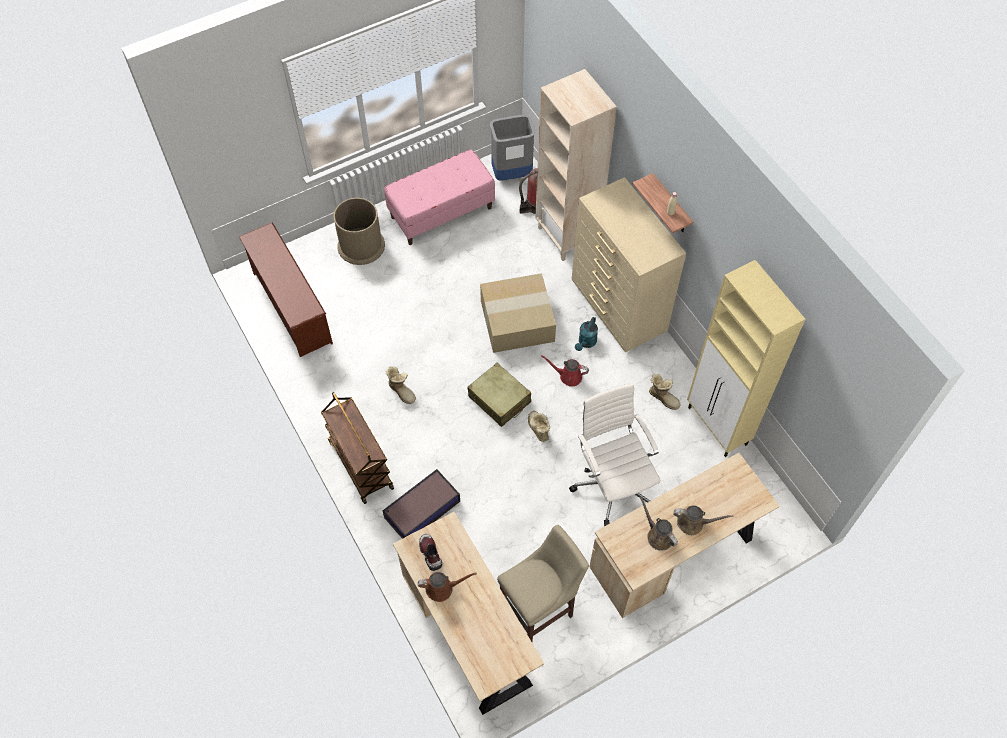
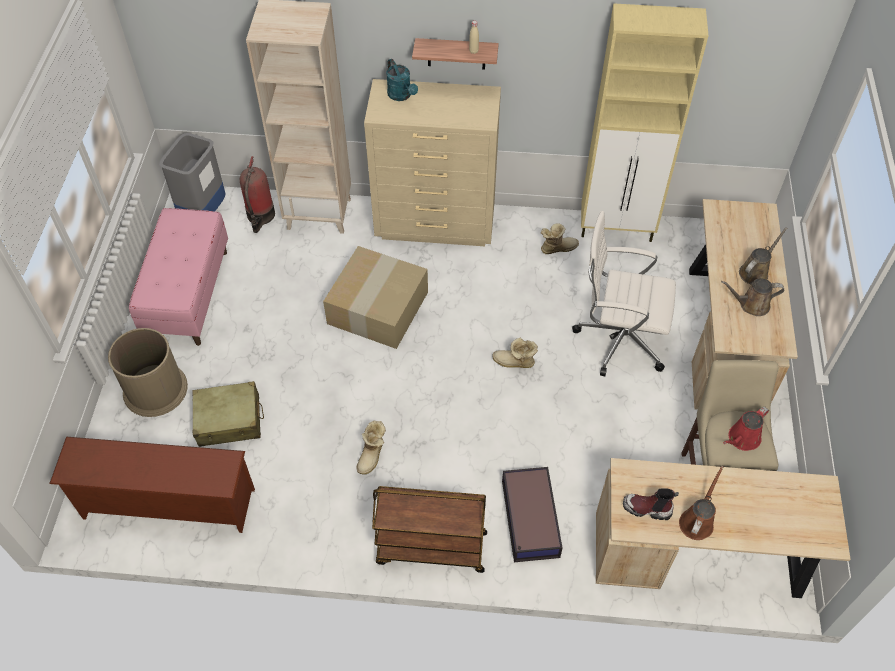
camera: 55 degrees left, 5 degrees down
boot [386,366,416,404] -> boot turned 120 degrees clockwise [356,421,386,475]
beige suitcase [467,363,531,427] -> beige suitcase moved to [192,381,264,447]
red watering can [541,356,589,387] -> red watering can moved to [723,406,769,451]
turquoise watering can [575,317,598,351] -> turquoise watering can moved to [386,59,418,101]

